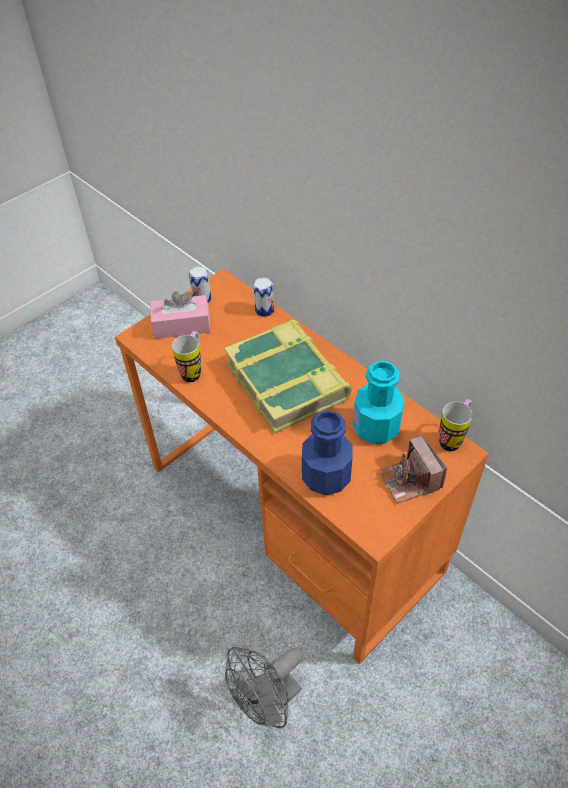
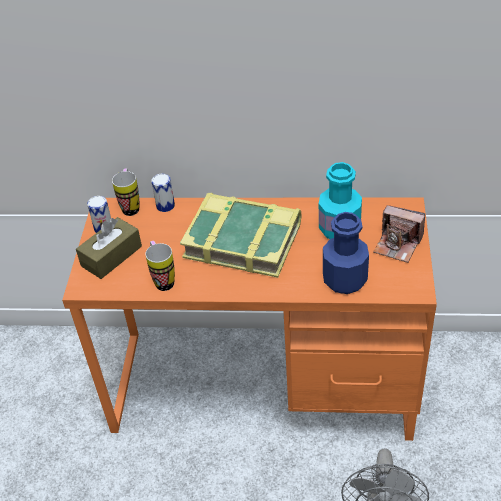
camera: 40 degrees left, 5 degrees down
pink tissue box [150,291,211,339] -> brown tissue box [76,217,142,279]
mug [439,399,473,451] -> mug moved to [112,168,139,216]

